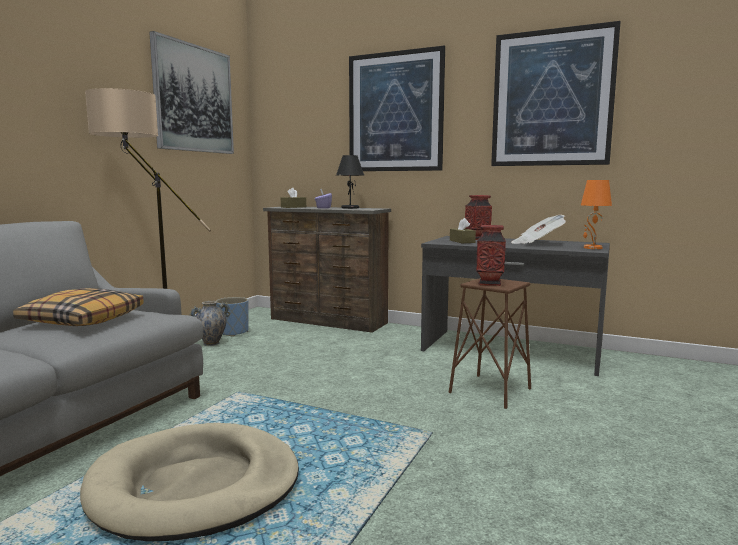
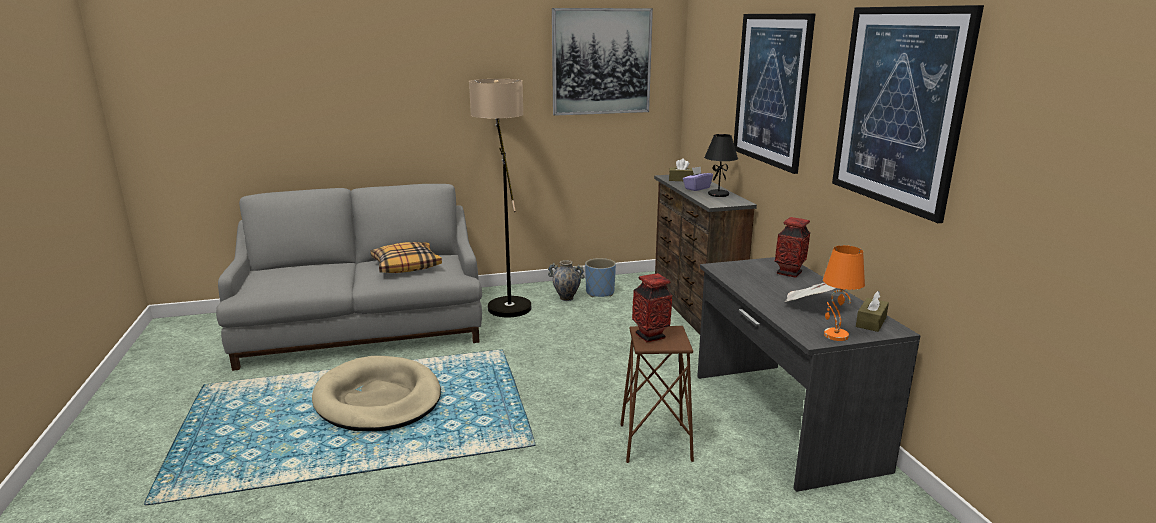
camera: 50 degrees right, 10 degrees up
brown tissue box [450,218,476,243] -> brown tissue box moved to [856,291,889,332]

